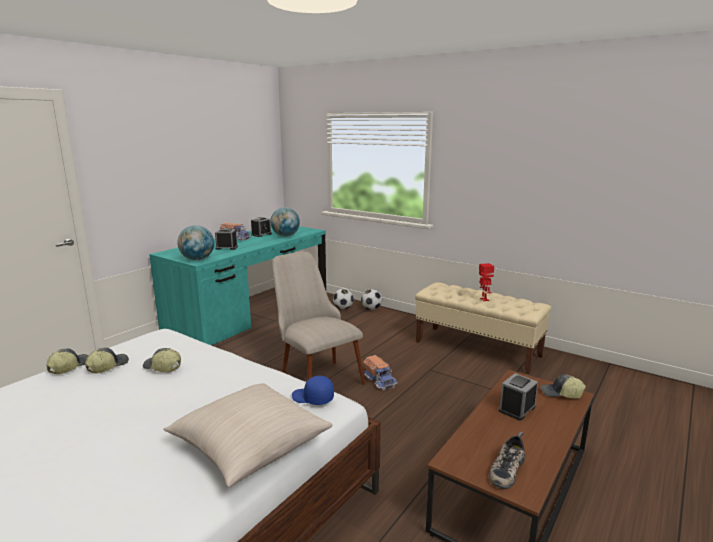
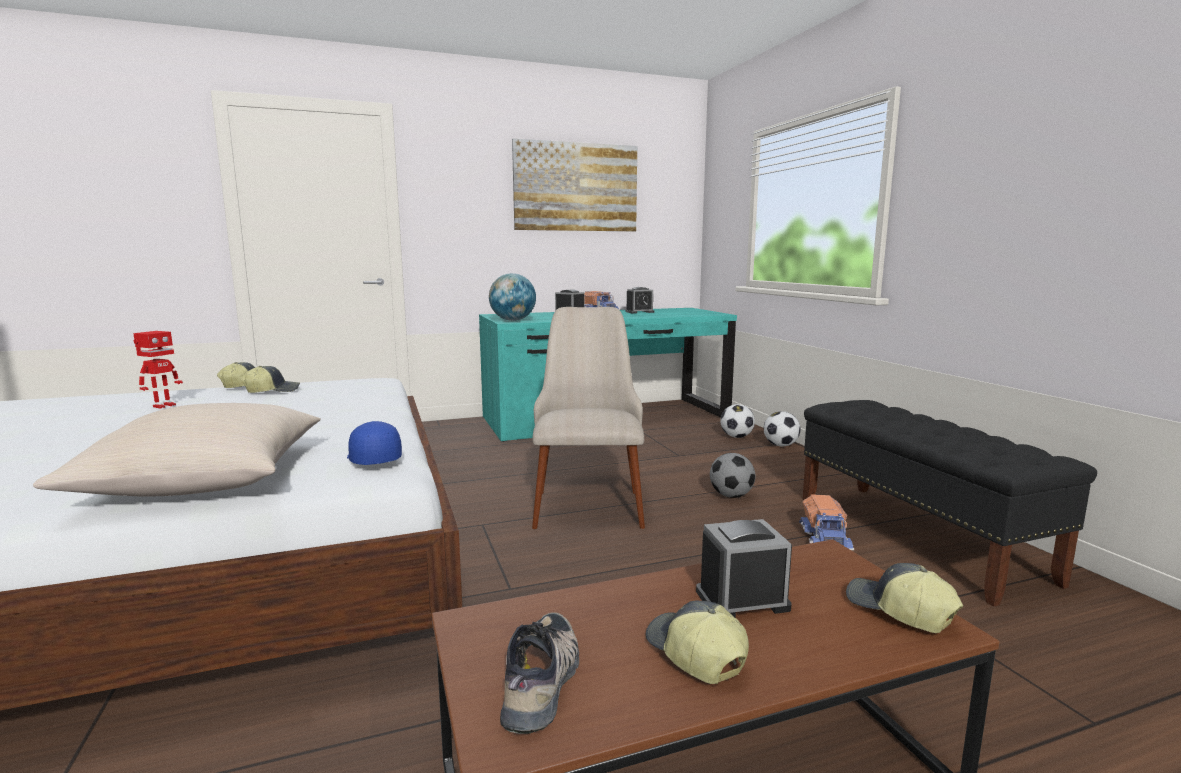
camera: 35 degrees right, 5 degrees down
cap [143,348,181,372] -> cap moved to [646,600,749,684]
globe [271,207,300,237] -> none
toy truck [363,355,398,390] -> toy truck moved to [799,494,854,550]
beige bench [415,282,551,374] -> black bench [803,400,1097,607]
toy robot [479,263,494,301] -> toy robot moved to [133,331,183,409]
shoe [489,432,525,489] -> shoe turned 120 degrees clockwise [500,612,579,734]
none -> picture [512,138,637,231]
none -> football [710,453,755,498]

